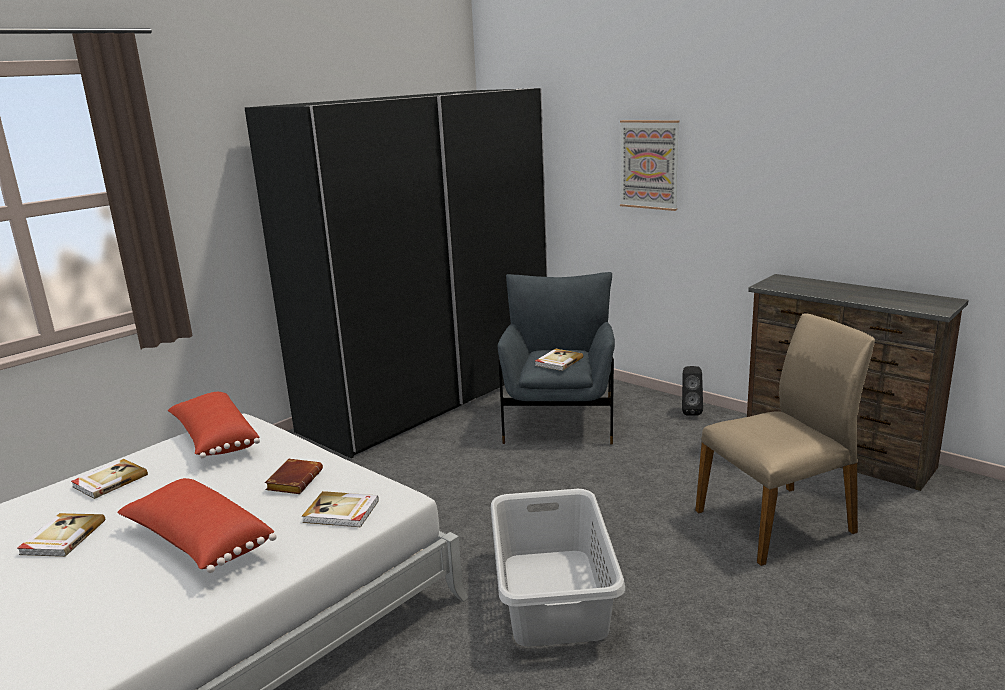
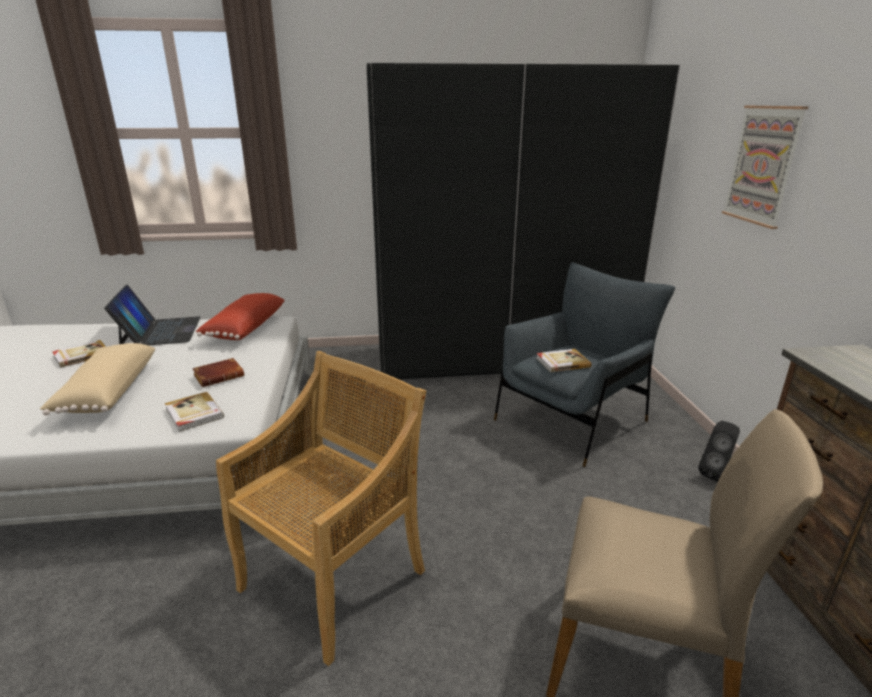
camera: 40 degrees right, 5 degrees up
book [71,459,148,499] -> laptop [104,285,201,346]
red pillow [117,478,277,573] -> beige pillow [40,343,155,415]
grey laundry basket [491,489,625,647] -> beige chair [216,351,426,666]

